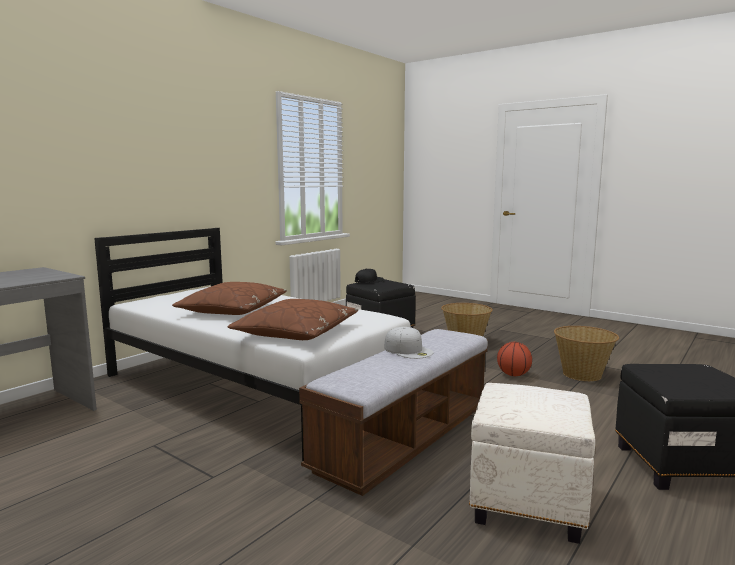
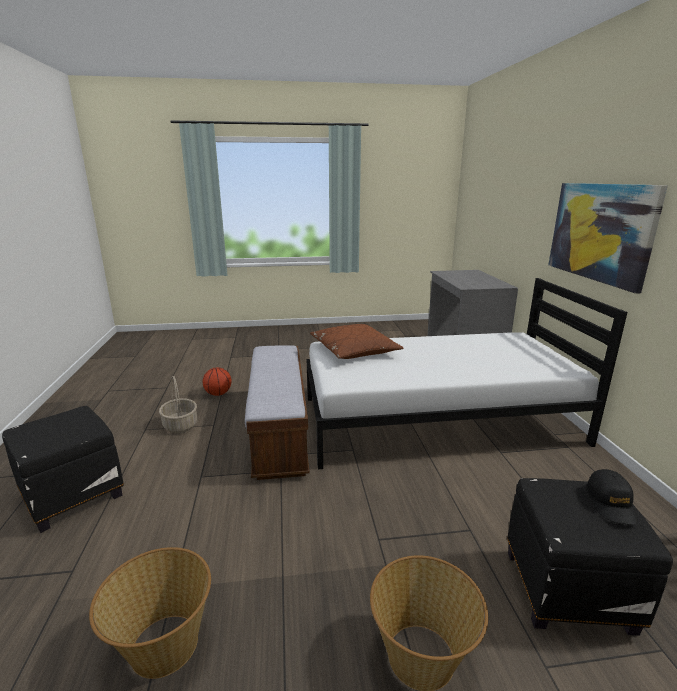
camera: 135 degrees right, 10 degrees up
brown pillow [172,282,287,315] -> none
white cap [384,327,433,359] -> none
white ottoman [469,383,595,544] -> basket [159,376,197,433]
basketball [497,342,532,376] -> basketball moved to [203,367,231,396]
none -> picture [548,183,668,294]

